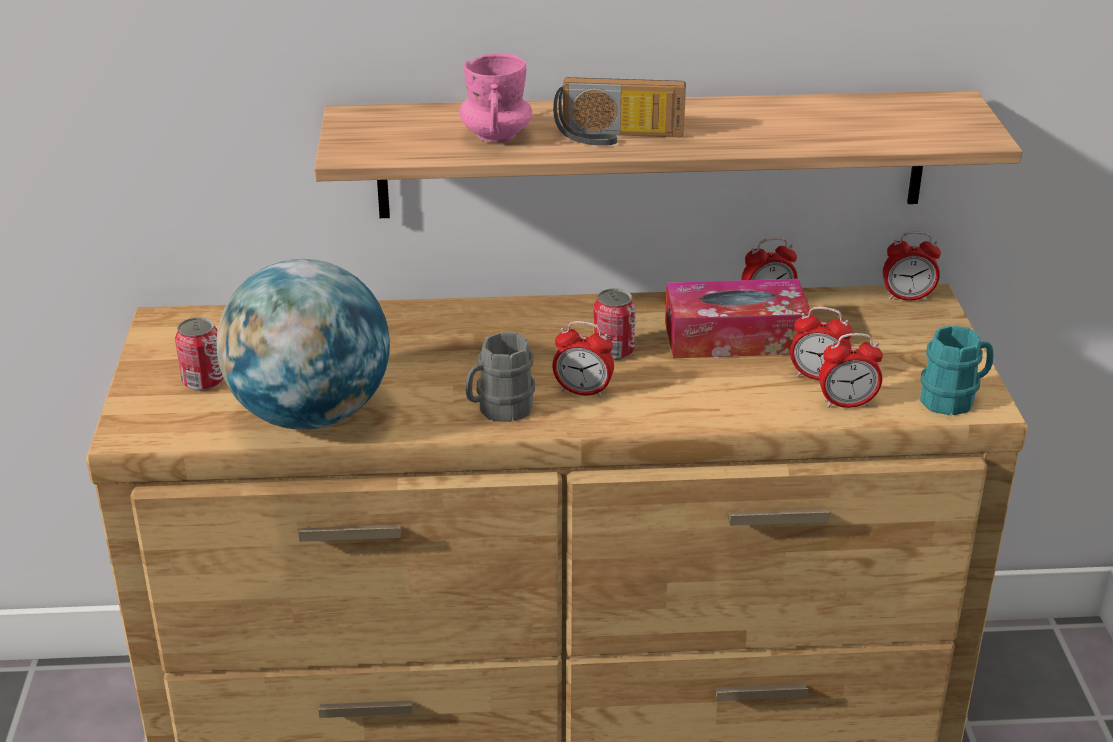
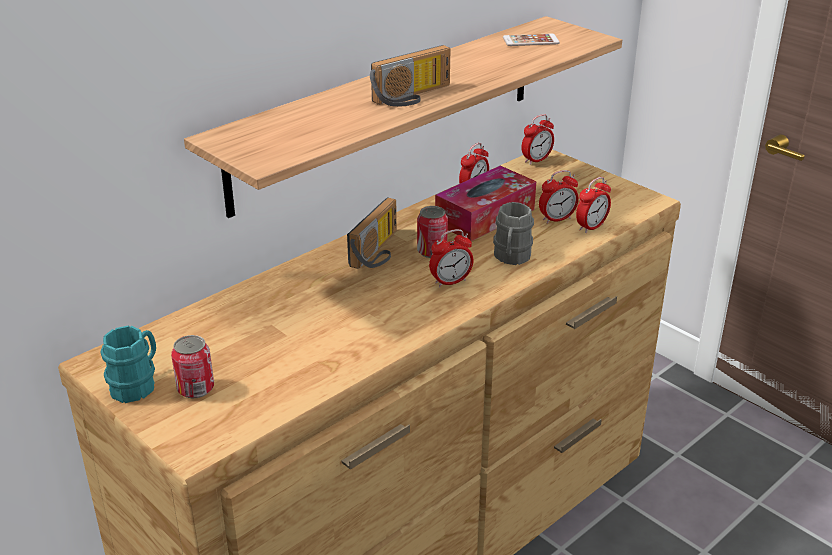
camera: 40 degrees left, 0 degrees up
globe [216,259,390,430] -> none
pink mug [459,53,533,142] -> none
grey mug [466,332,535,422] -> grey mug moved to [493,202,534,265]
turquoise mug [920,325,993,415] -> turquoise mug moved to [101,326,156,403]
none -> radio [347,197,397,269]
none -> phone [503,33,560,46]

